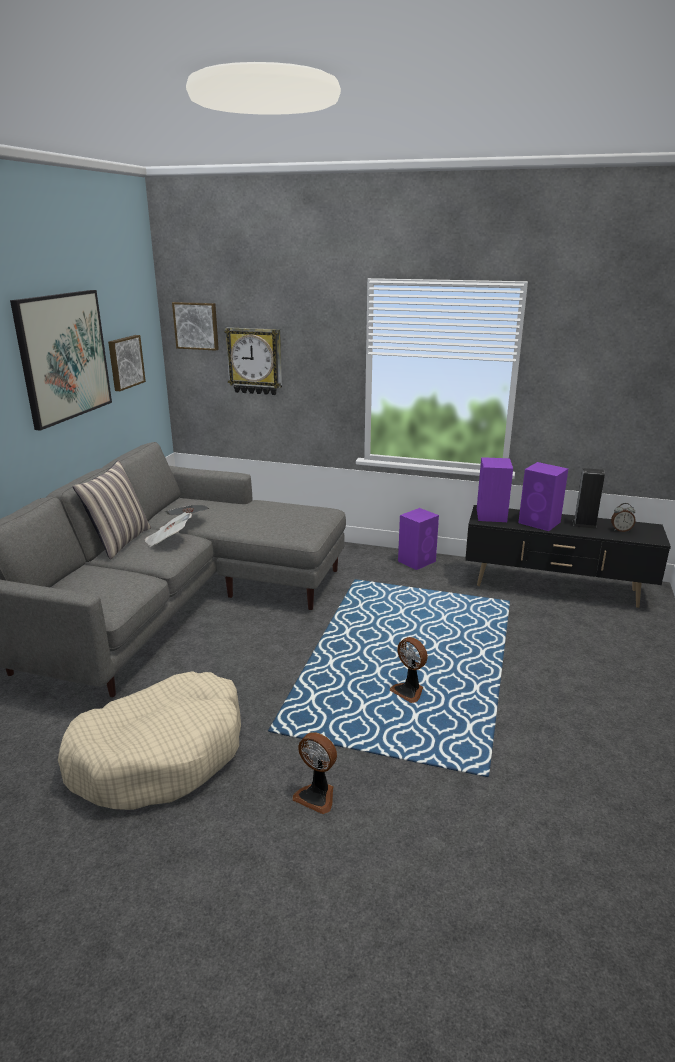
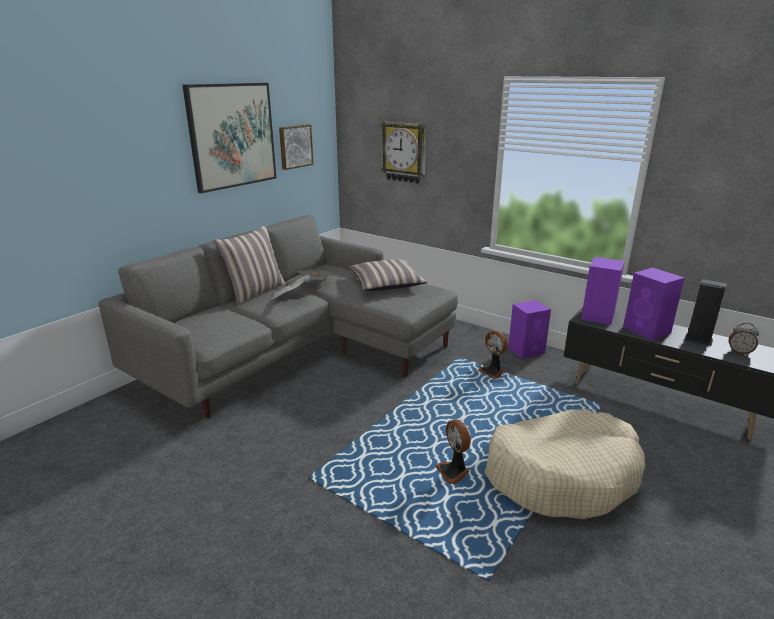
camera: 20 degrees right, 0 degrees up
beige dog bed [58,671,241,810] -> beige dog bed moved to [484,409,645,519]
picture [172,302,219,351] -> none
fan [293,732,337,814] -> fan moved to [478,330,508,379]
none -> pillow [349,259,427,291]

